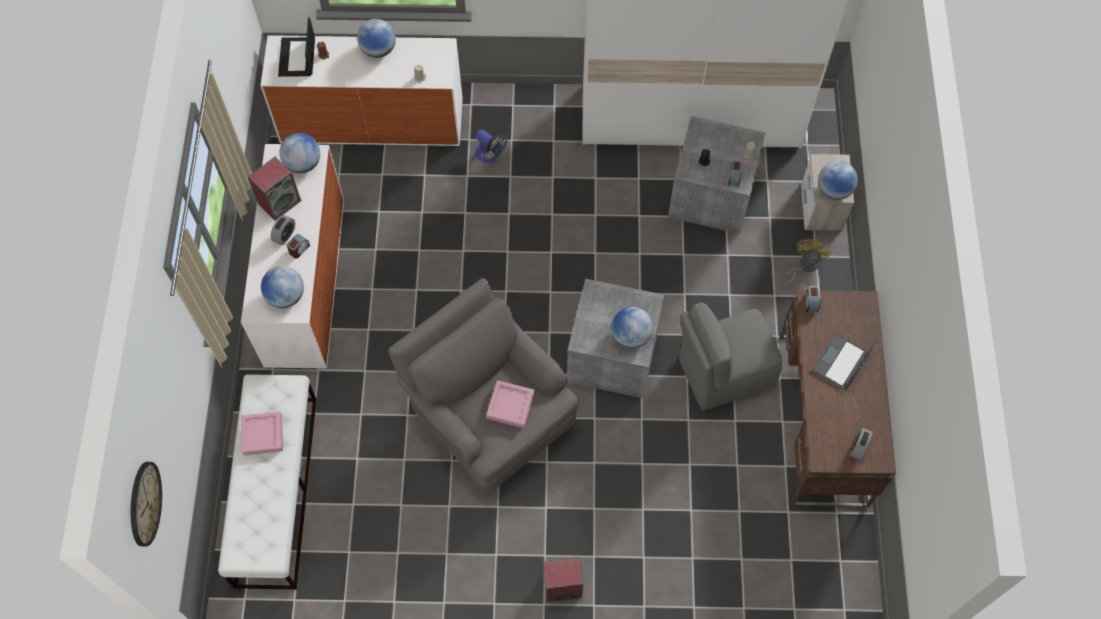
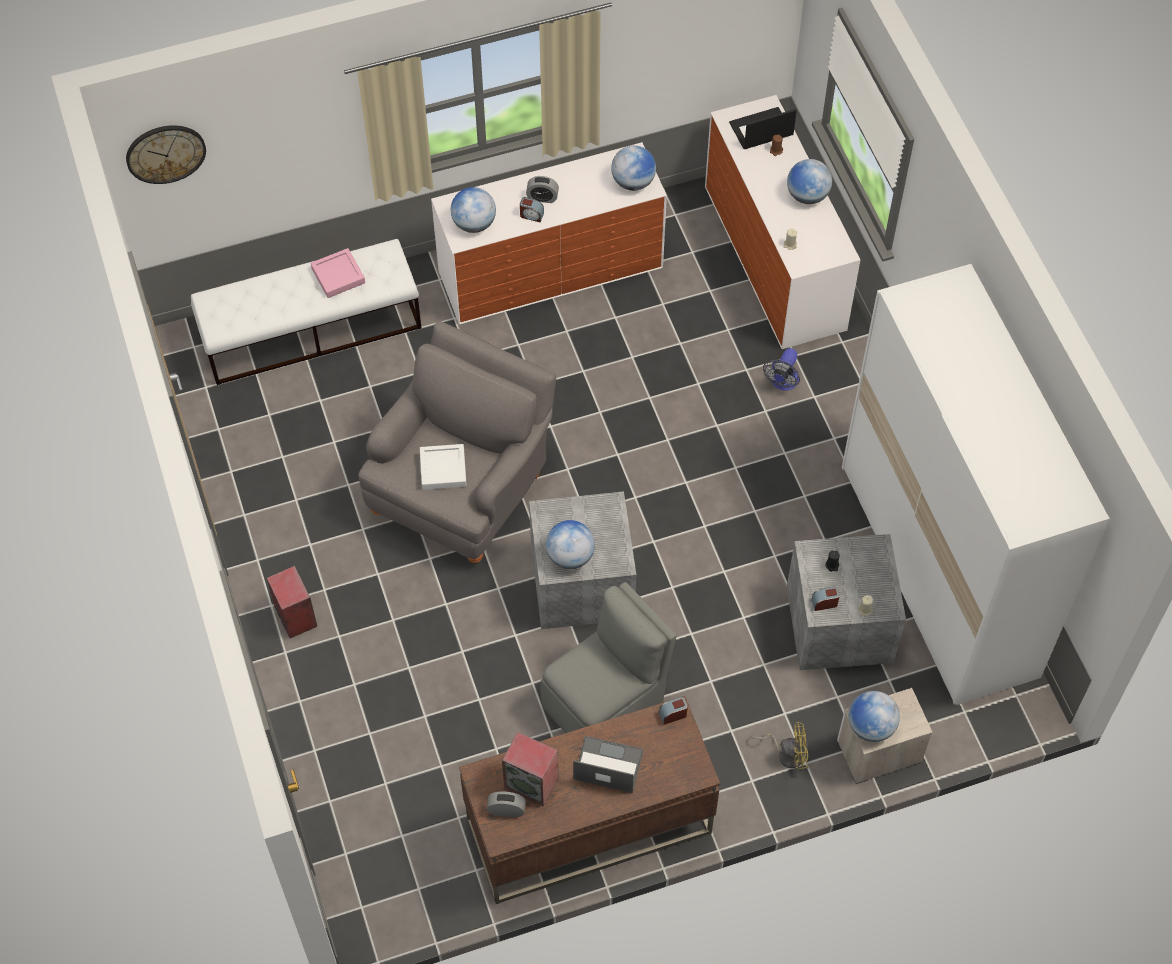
camera: 70 degrees right, 5 degrees down
speaker [248,157,301,221] -> speaker moved to [502,732,558,806]
pink tray [486,380,535,428] -> white tray [420,444,467,490]
grey chair [679,302,783,411] -> grey chair turned 90 degrees clockwise [541,582,677,733]

